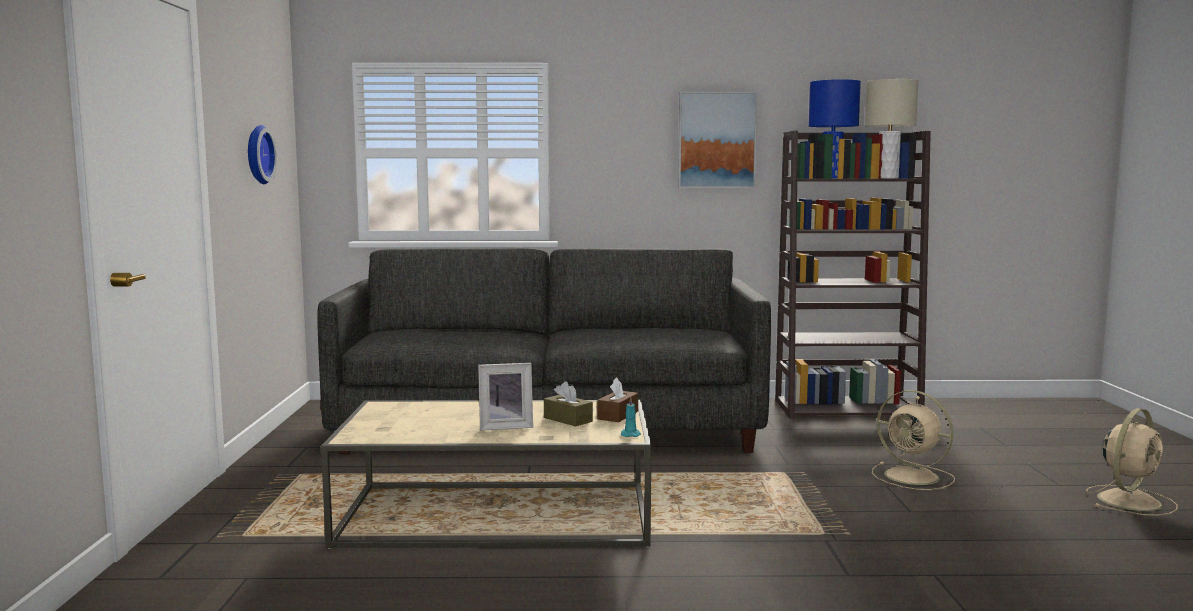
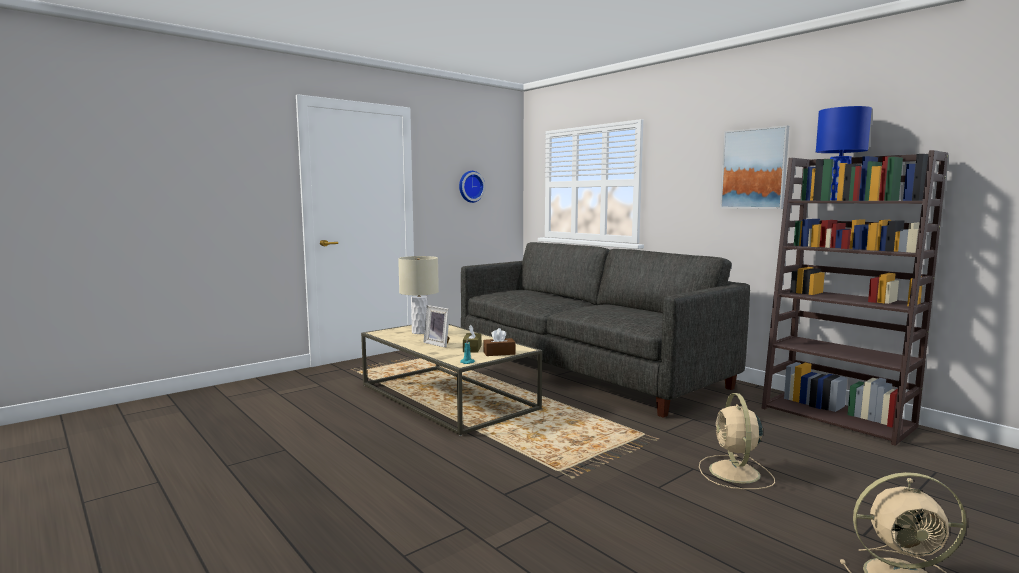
camera: 50 degrees right, 0 degrees up
beige table lamp [865,79,919,178] -> beige table lamp moved to [398,256,439,334]

